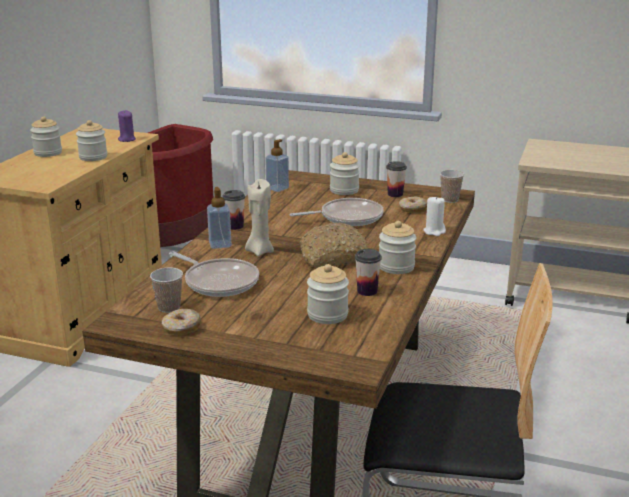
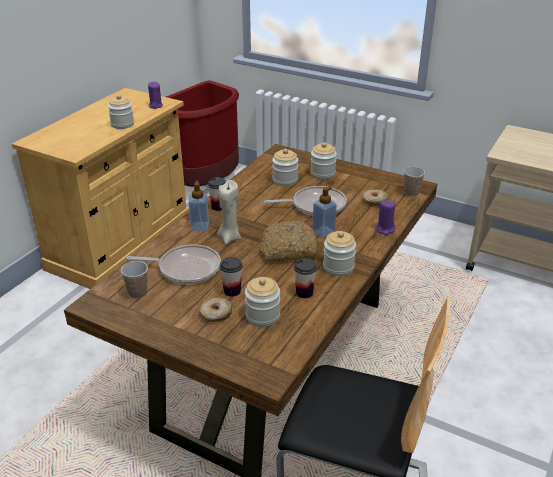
camera: 10 degrees right, 10 degrees up
jar [30,116,62,157] -> jar moved to [272,149,298,186]
donut [162,309,201,335] -> donut moved to [200,298,232,322]
frying pan [169,251,259,297] -> frying pan turned 45 degrees counterclockwise [126,245,221,284]
soap dispenser [265,139,289,192] -> soap dispenser moved to [312,187,337,238]
cup [386,161,407,197] -> cup moved to [220,257,243,297]
white candle [423,196,446,236] -> purple candle [376,200,395,235]

